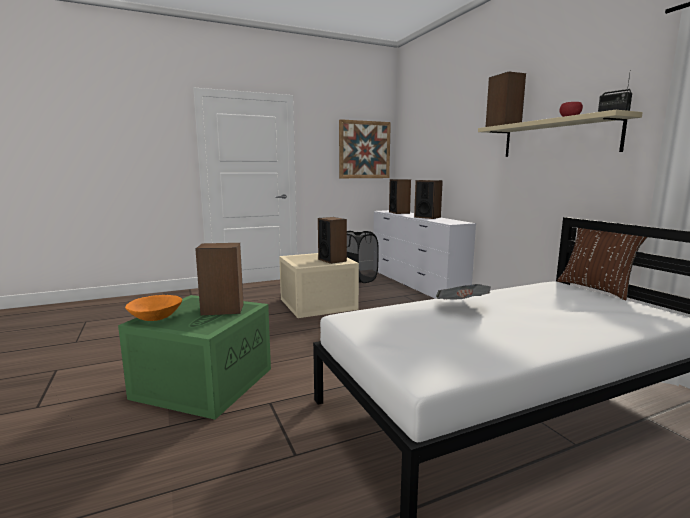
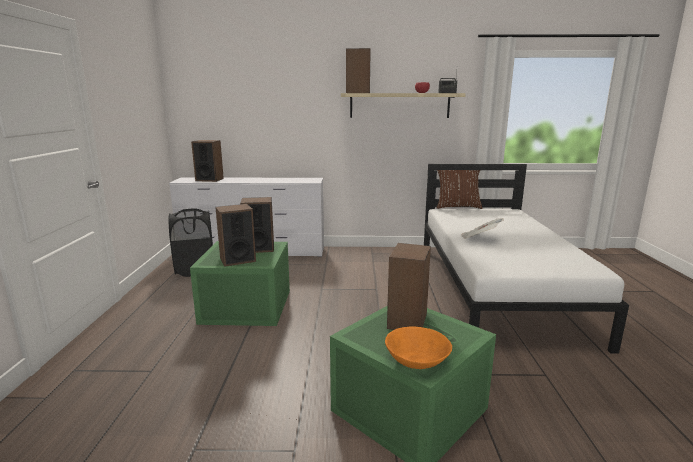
camera: 65 degrees left, 5 degrees up
beige storage box [279,253,359,318] -> green storage box [190,241,290,326]
picture [339,119,391,178] -> none
speaker [414,180,443,219] -> speaker moved to [215,204,256,267]

